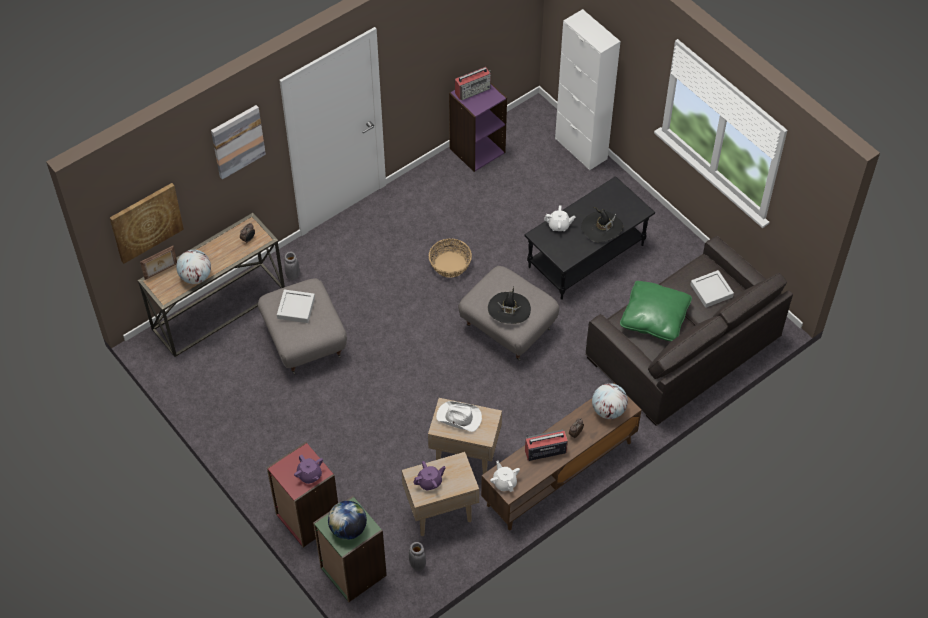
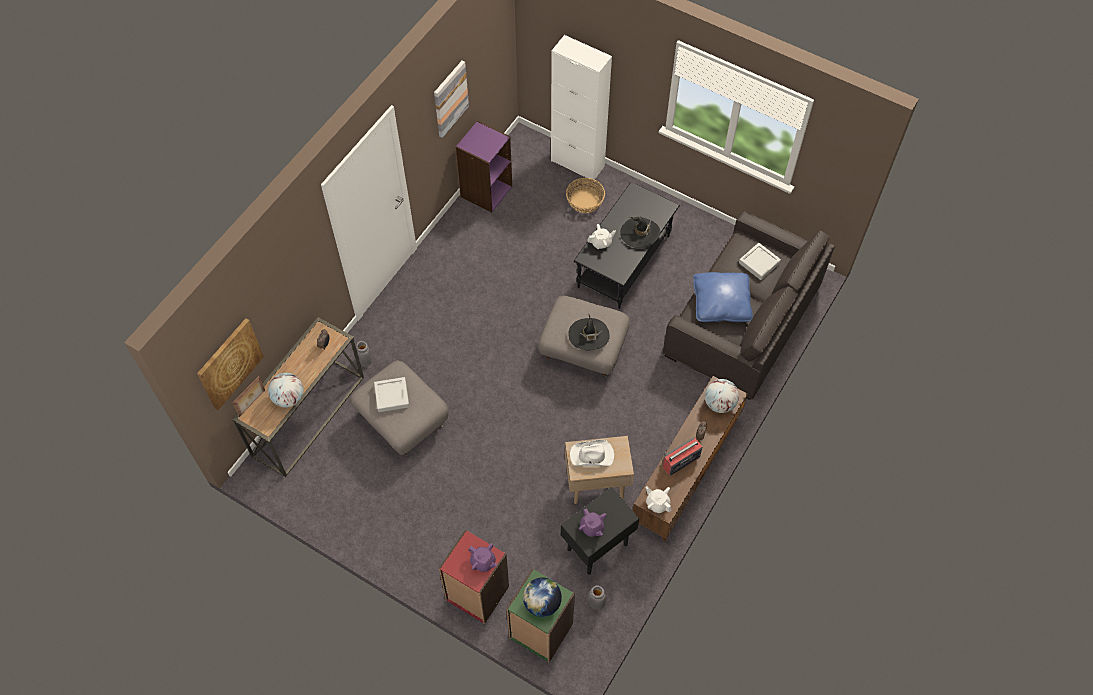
camera: 20 degrees left, 5 degrees up
picture [211,105,266,180] -> picture moved to [434,60,469,138]
beige side table [402,452,479,536] -> black side table [561,487,639,575]
purple teapot [414,461,446,490] -> purple teapot turned 105 degrees clockwise [579,508,607,537]
basket [429,239,472,278] -> basket moved to [566,178,605,213]
radio [455,67,491,100] -> none
green pillow [620,281,692,341] -> blue pillow [693,272,753,322]

